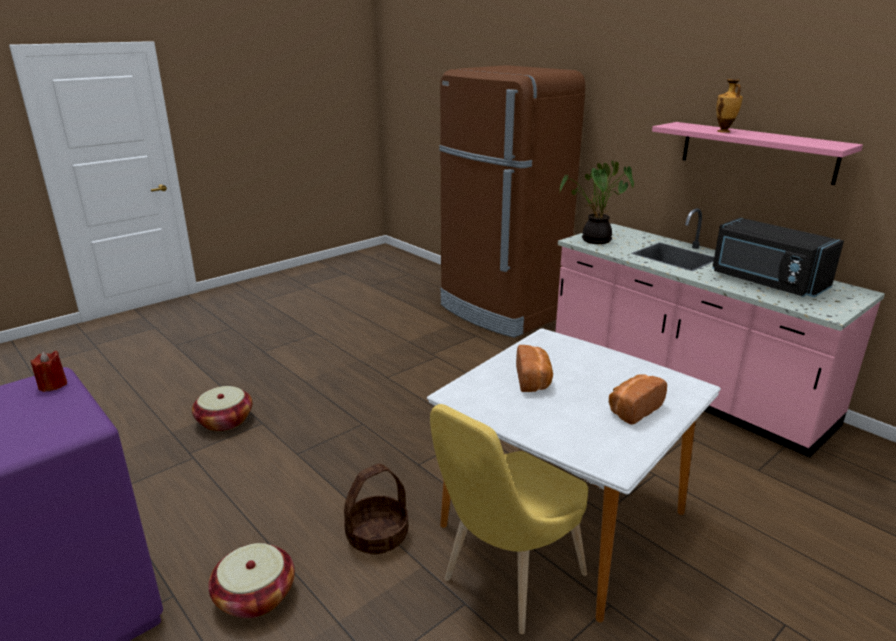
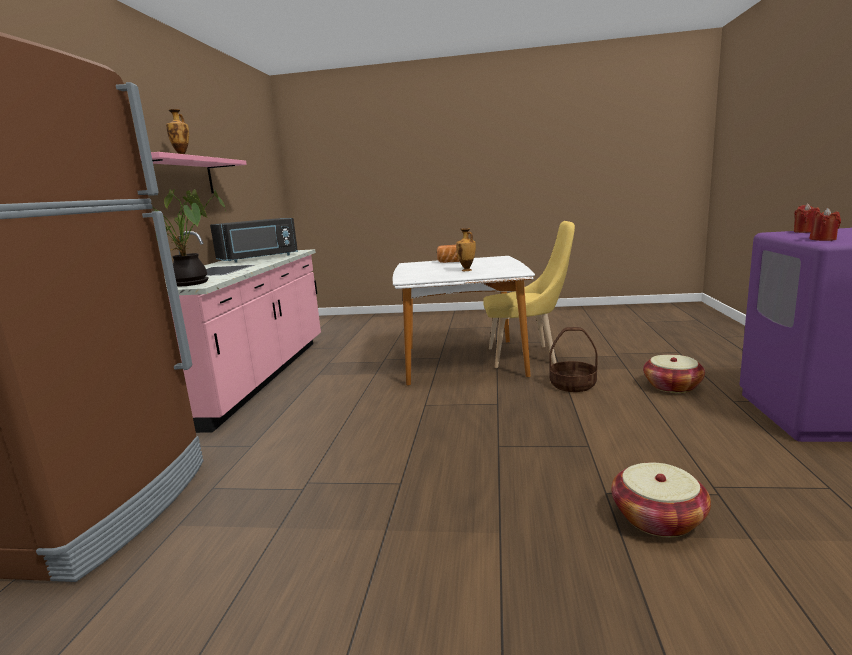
camera: 130 degrees left, 10 degrees down
bread [516,345,553,392] -> vase [456,228,476,271]
black microwave [712,218,844,297] -> black microwave turned 45 degrees clockwise [210,218,298,263]
none -> red candle [794,203,820,233]

